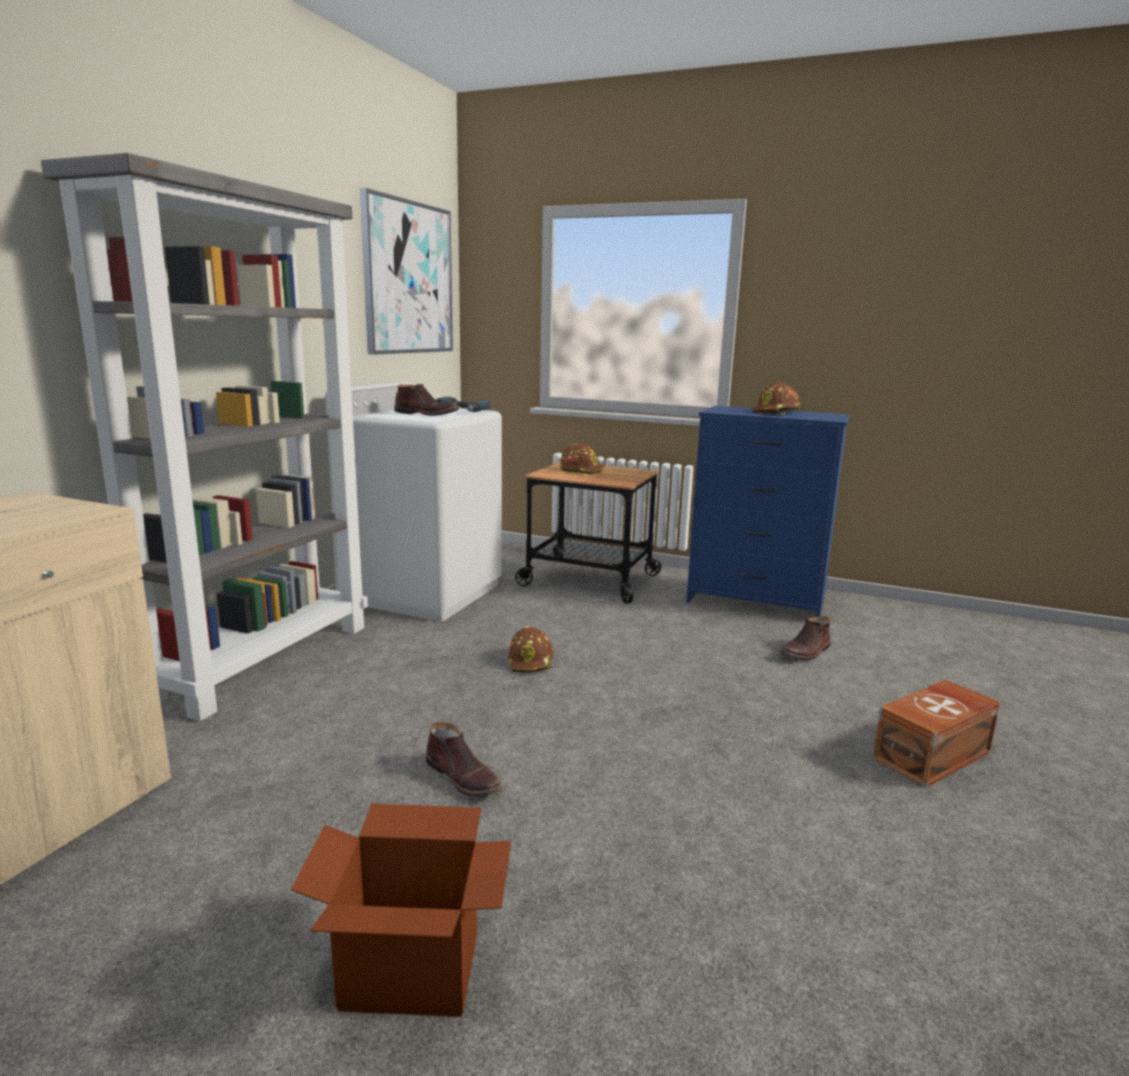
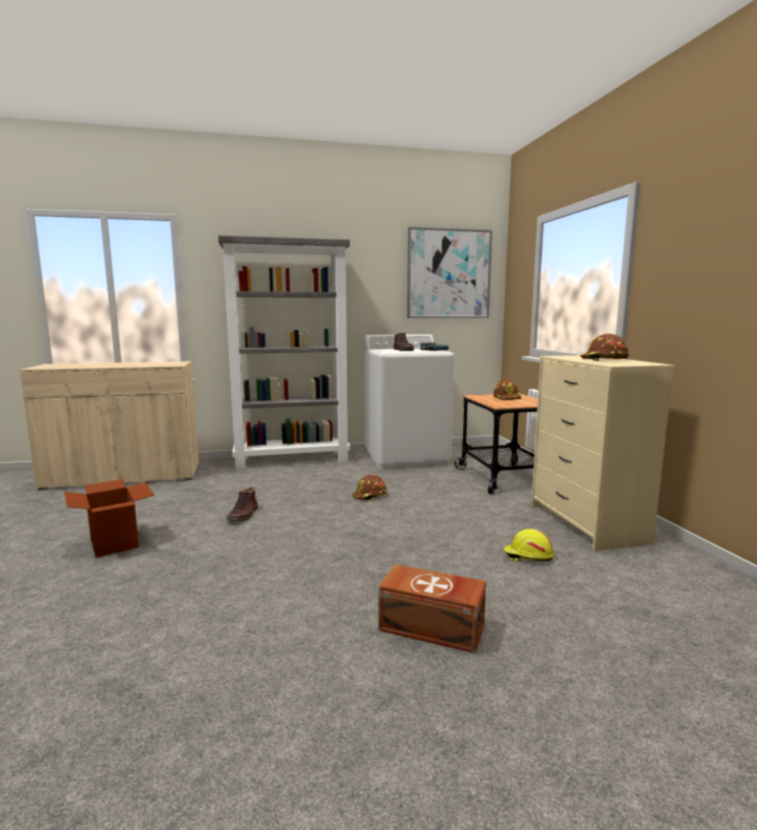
camera: 55 degrees right, 5 degrees down
blue dresser [686,406,850,617] -> beige dresser [531,355,675,551]
brown boot [779,616,831,660] -> yellow hard hat [503,529,554,562]

